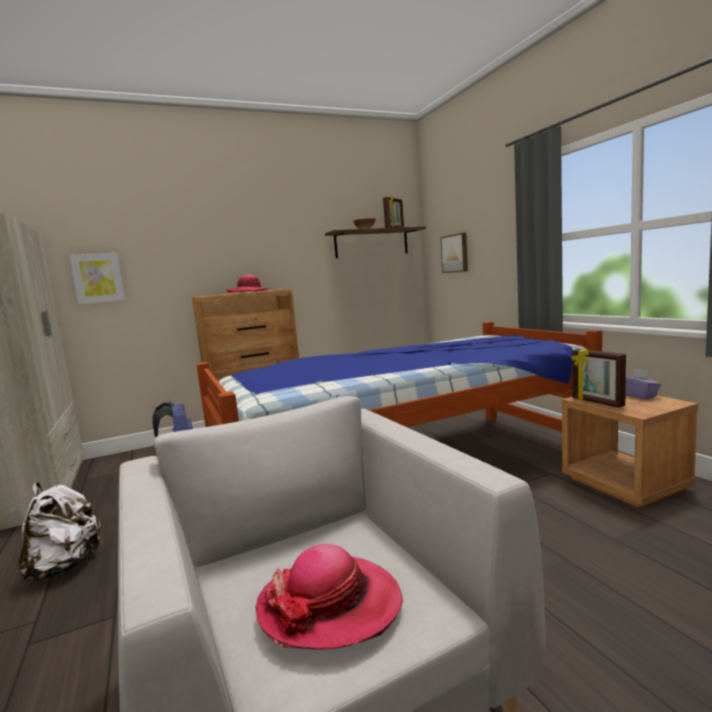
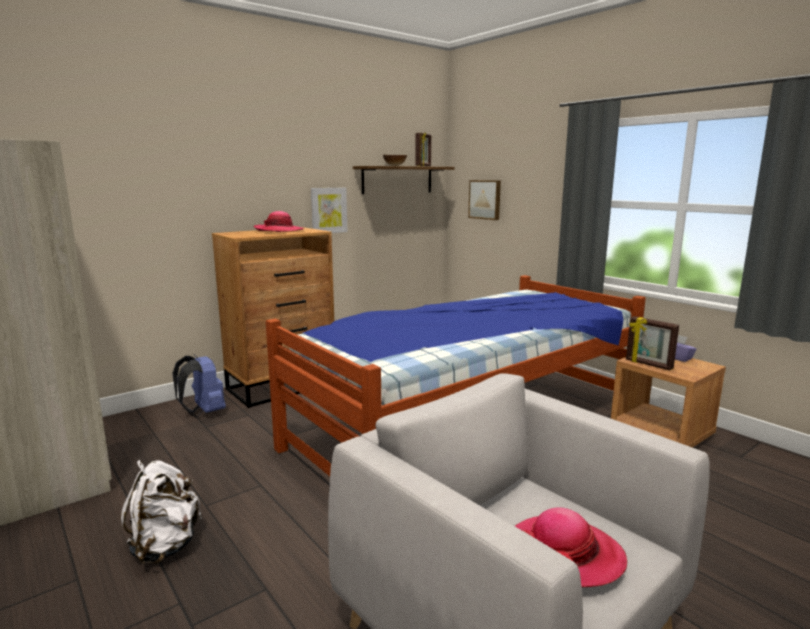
camera: 15 degrees left, 5 degrees up
picture [69,253,125,304] -> picture moved to [311,187,347,233]

